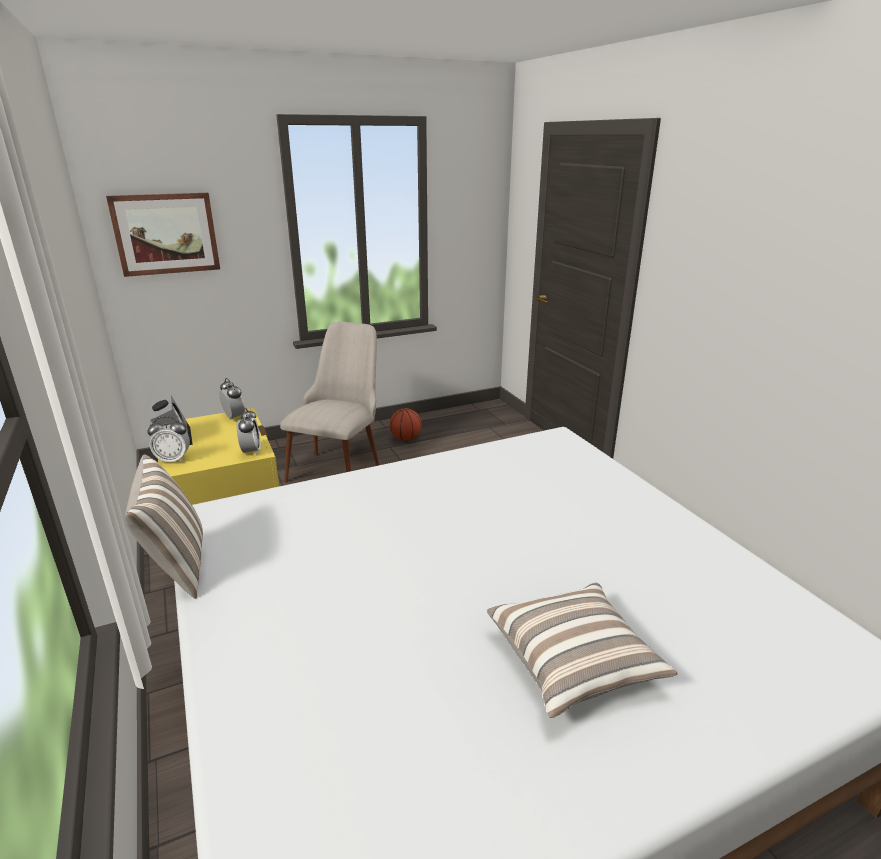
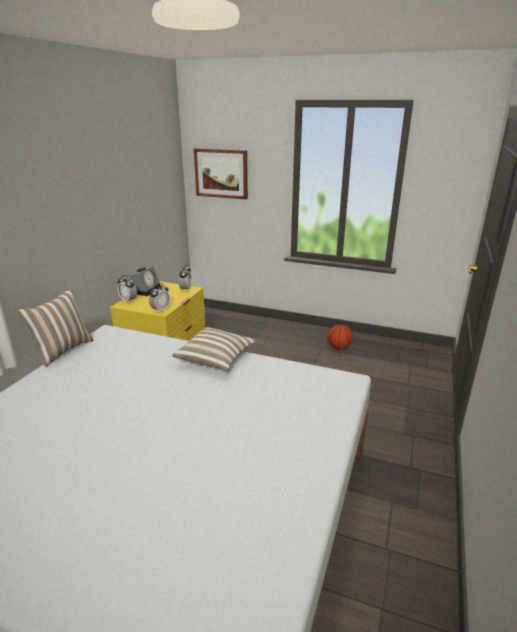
camera: 45 degrees right, 0 degrees up
beige chair [280,322,379,483] -> none
pillow [487,583,678,718] -> pillow moved to [172,327,257,370]

